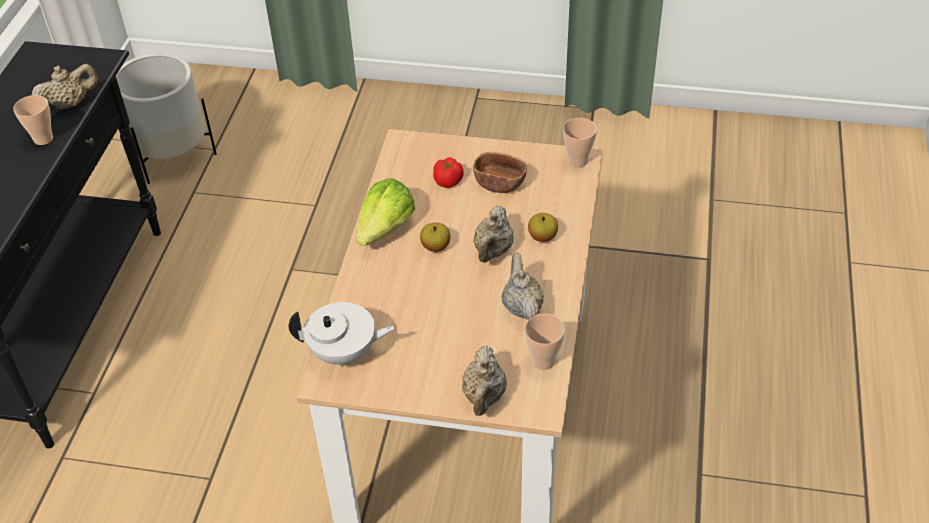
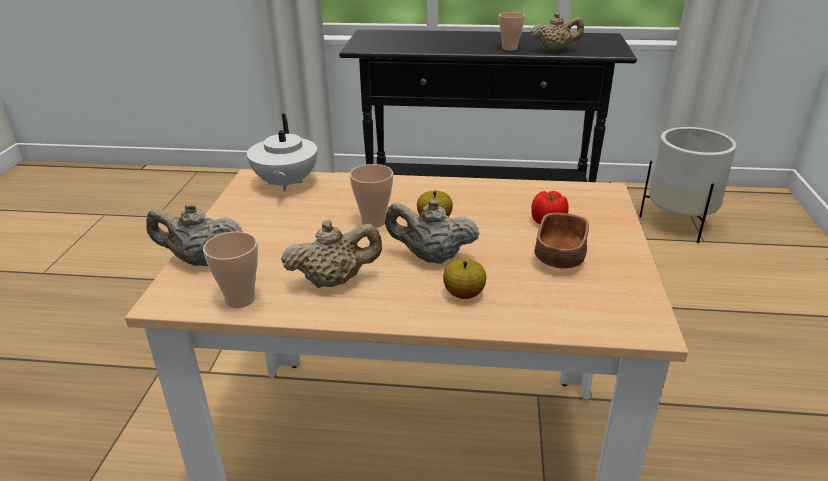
camera: 85 degrees right, 15 degrees down
beige teapot [32,64,98,110] -> beige teapot turned 60 degrees counterclockwise [530,12,584,52]
lettuce [356,178,415,246] -> none
cup [563,118,597,168] -> cup moved to [350,164,393,228]

